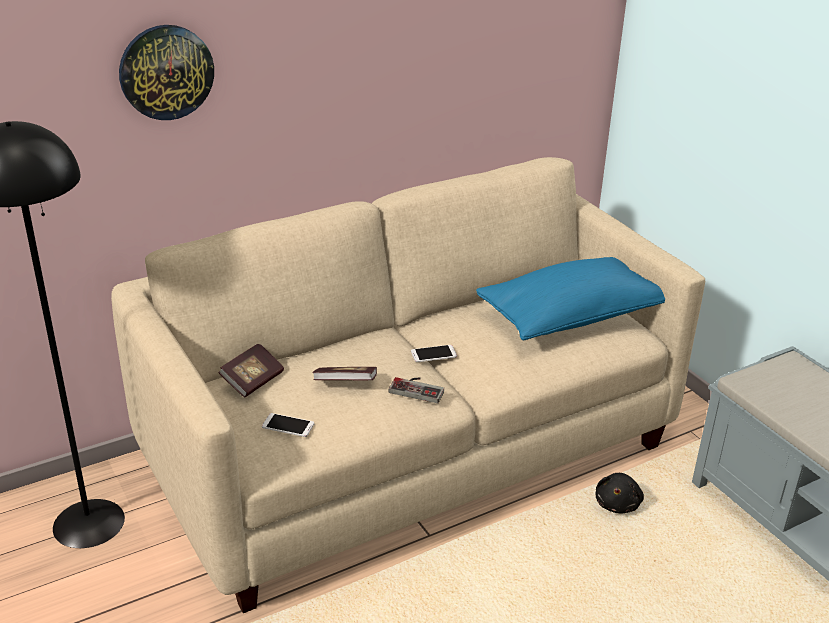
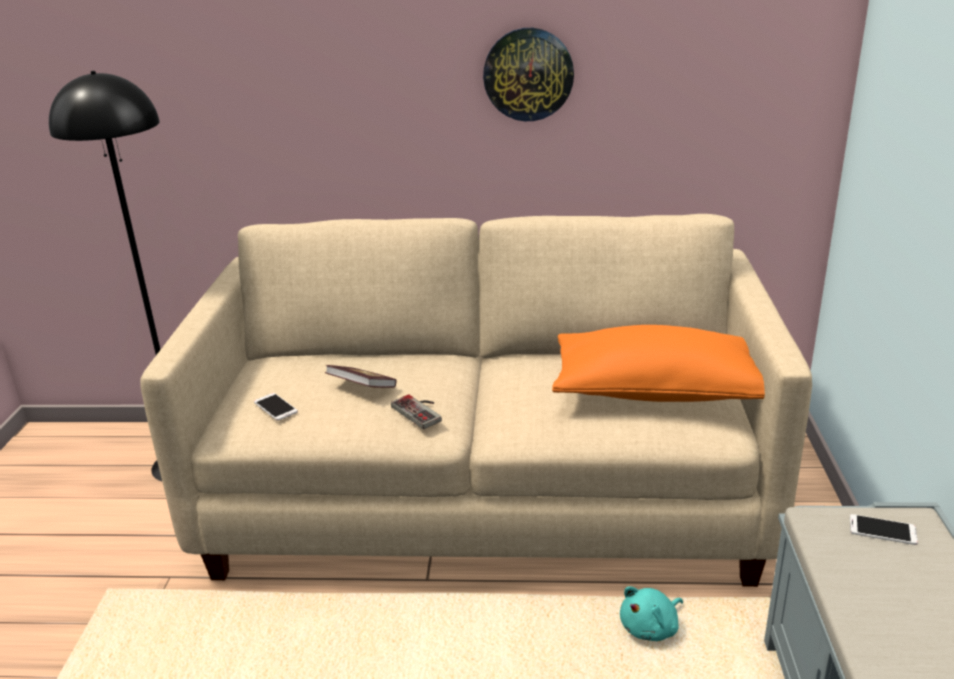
camera: 35 degrees right, 5 degrees down
wall clock [119,25,214,120] -> wall clock moved to [483,28,574,121]
book [218,344,284,398] -> none
phone [411,345,457,362] -> phone moved to [850,514,918,545]
blue pillow [476,257,665,341] -> orange pillow [552,325,765,402]
black plush toy [596,473,644,514] -> turquoise plush toy [620,586,683,641]

